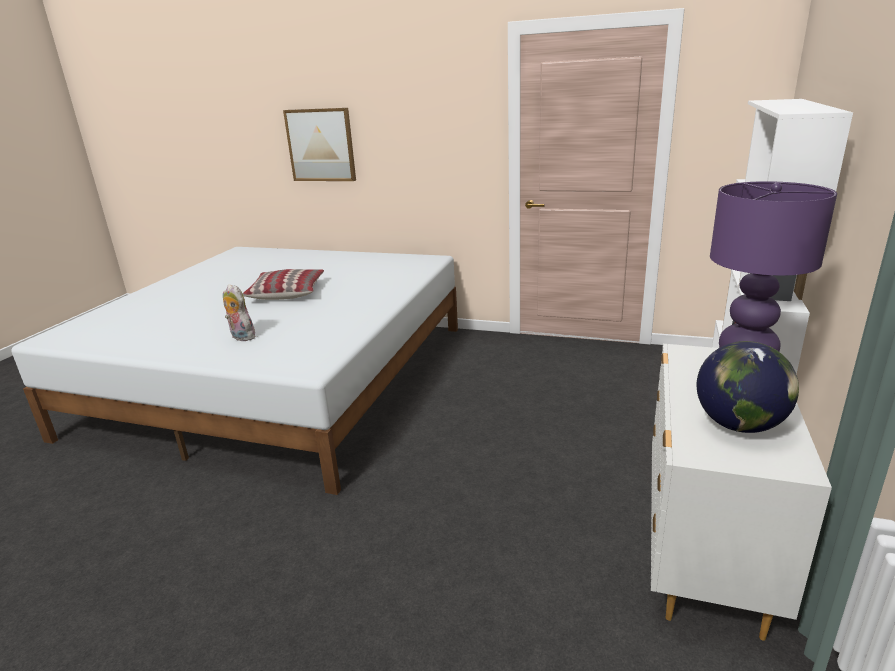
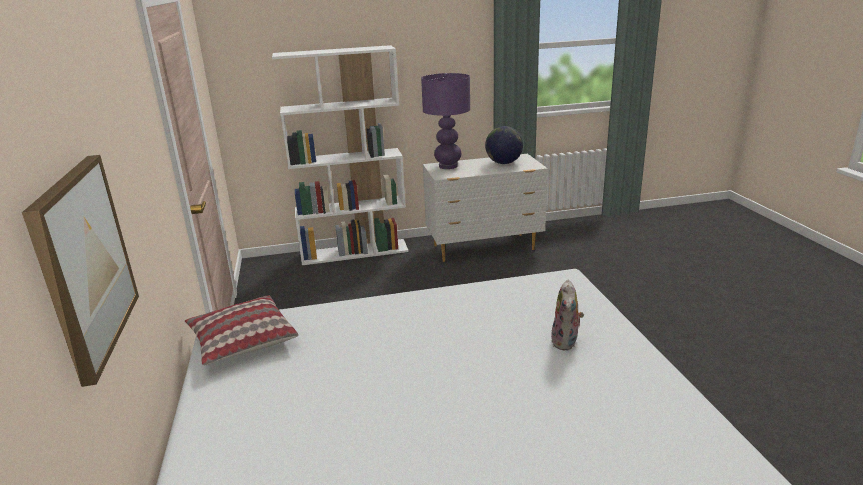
camera: 120 degrees left, 0 degrees up
pillow [243,269,324,300] -> pillow moved to [185,296,299,366]

